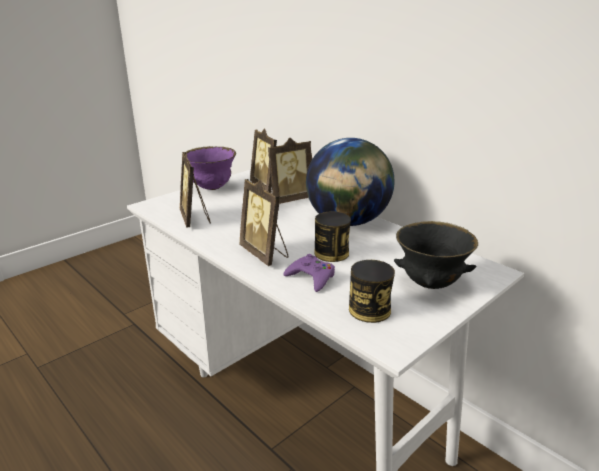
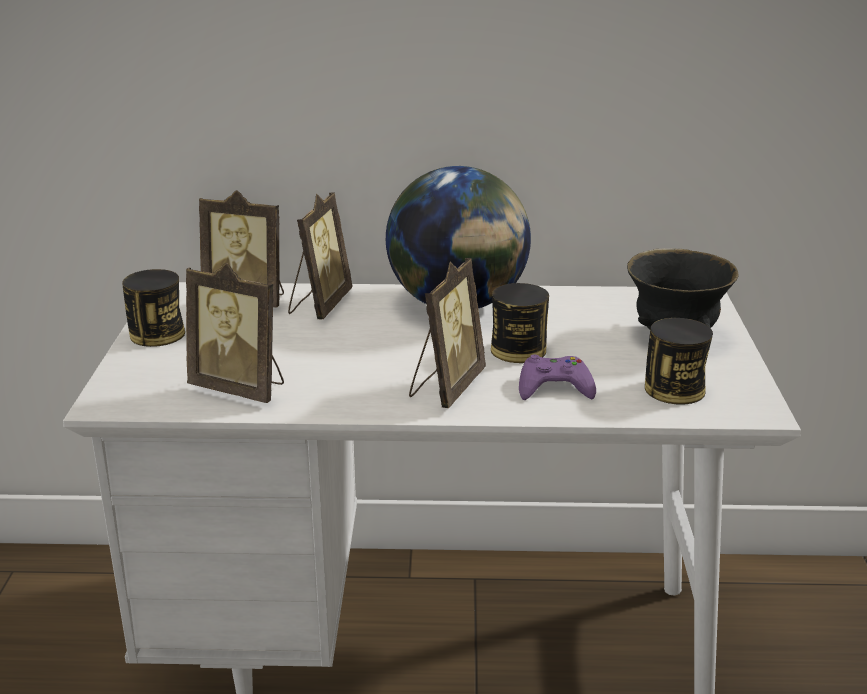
camera: 45 degrees left, 0 degrees up
purple bowl [186,146,236,190] -> can [122,269,185,347]
picture frame [239,179,289,266] -> picture frame turned 75 degrees counterclockwise [409,258,486,408]

